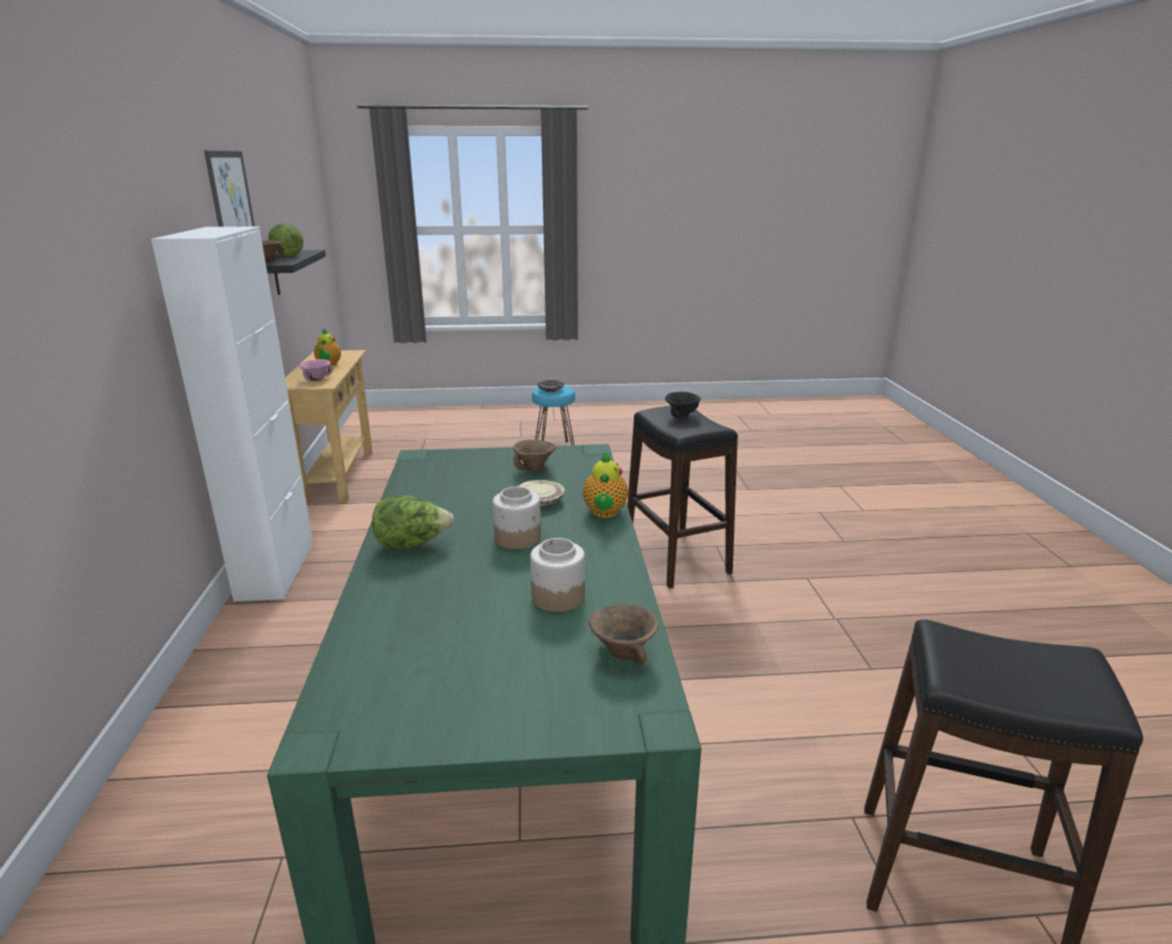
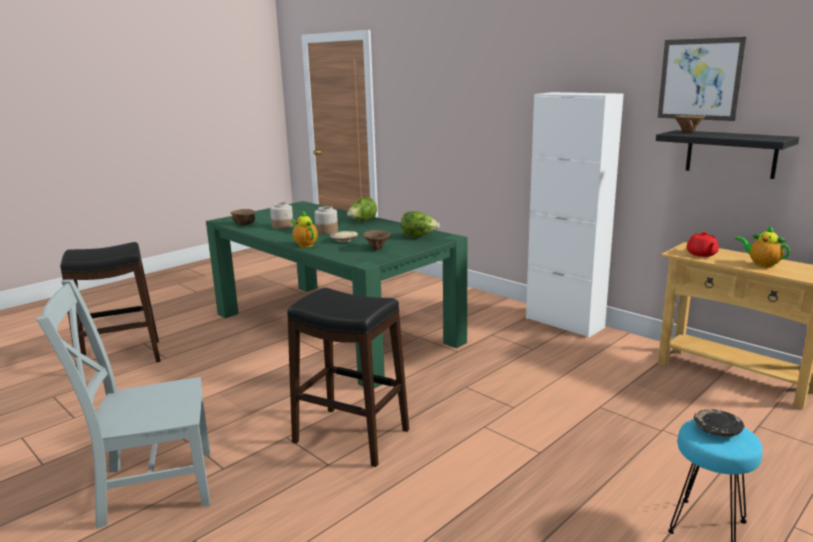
camera: 140 degrees right, 5 degrees down
lettuce [268,223,303,257] -> lettuce moved to [401,211,440,238]
pink bowl [299,359,333,381] -> red teapot [686,231,719,257]
black bowl [665,392,701,418] -> none
none -> grey chair [36,279,210,529]

